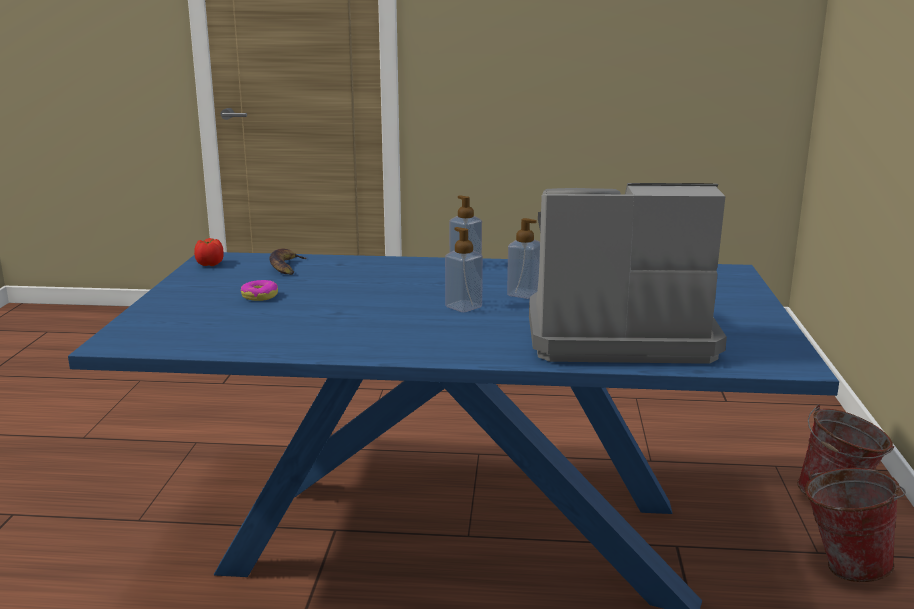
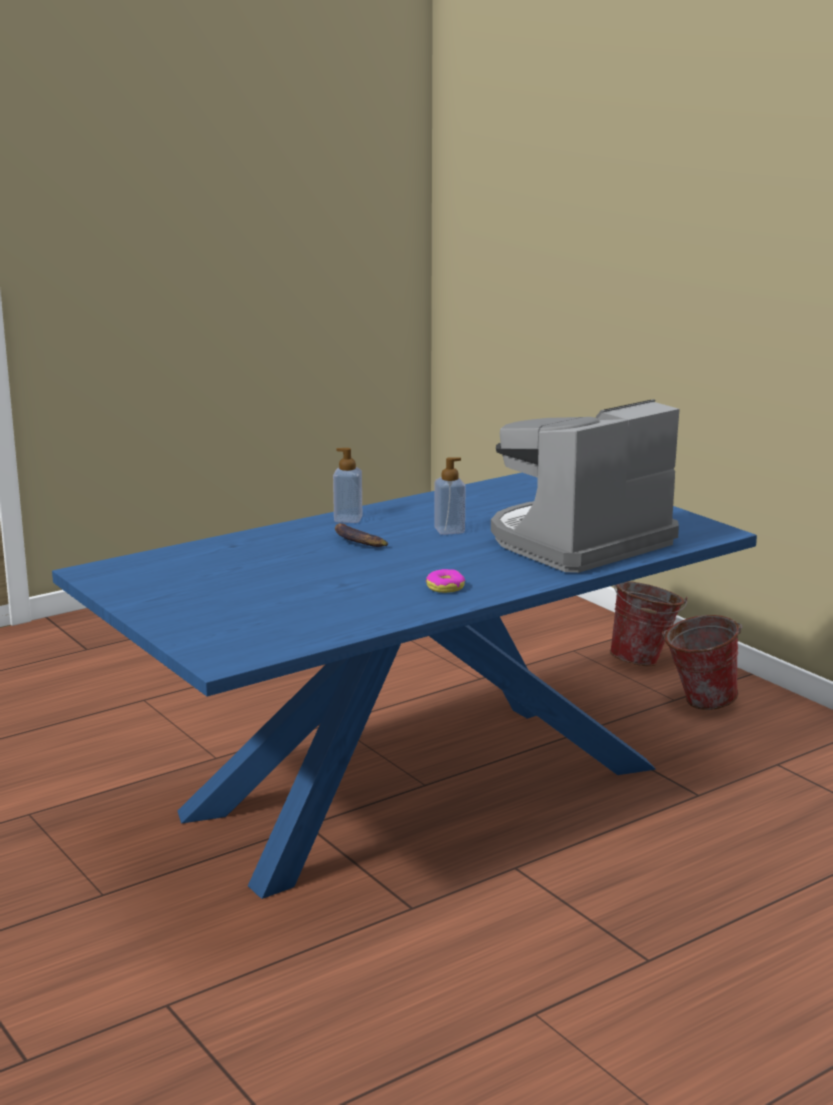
camera: 40 degrees left, 0 degrees up
tomato [194,238,224,266] -> none
donut [241,280,278,301] -> donut moved to [426,569,465,593]
banana [269,248,308,275] -> banana moved to [335,523,388,547]
soap dispenser [445,227,483,312] -> none

